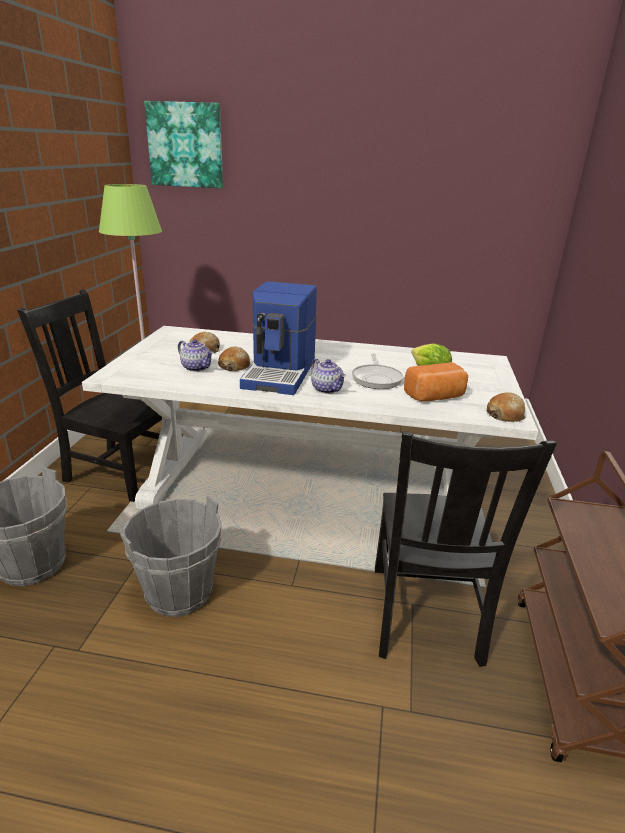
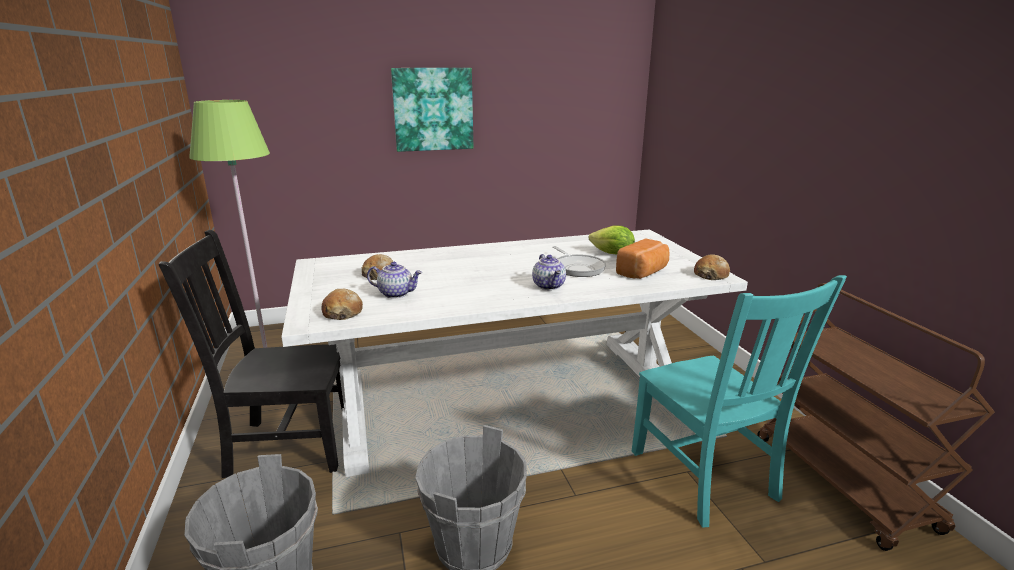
camera: 25 degrees left, 5 degrees down
picture [144,101,223,188] -> picture moved to [391,68,473,152]
bread [218,347,250,371] -> bread moved to [321,289,363,320]
coffee machine [240,281,317,395] -> none
teapot [311,359,346,394] -> teapot turned 45 degrees clockwise [532,254,566,290]
black chair [375,431,557,667] -> turquoise chair [632,275,847,528]

